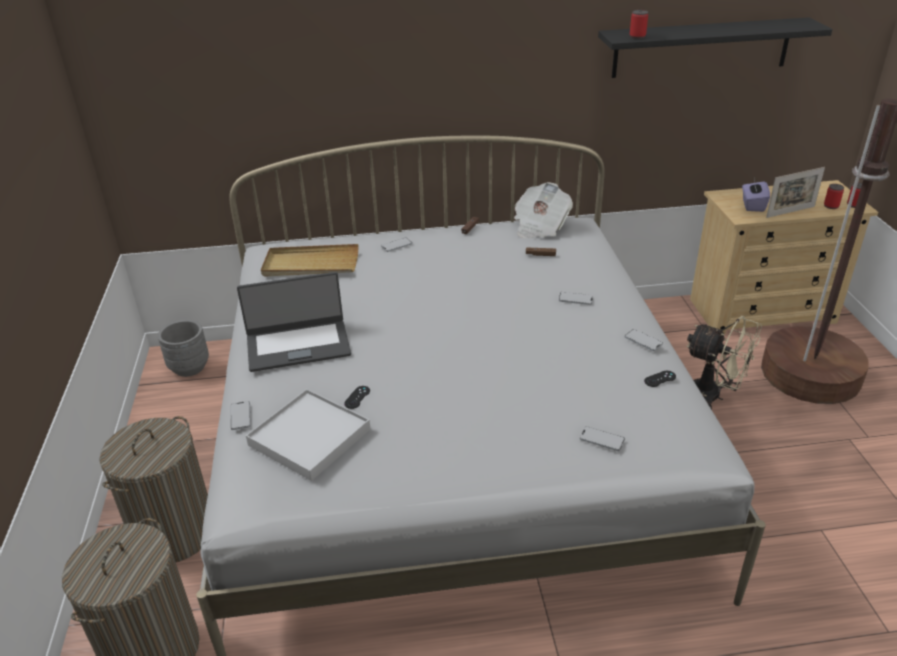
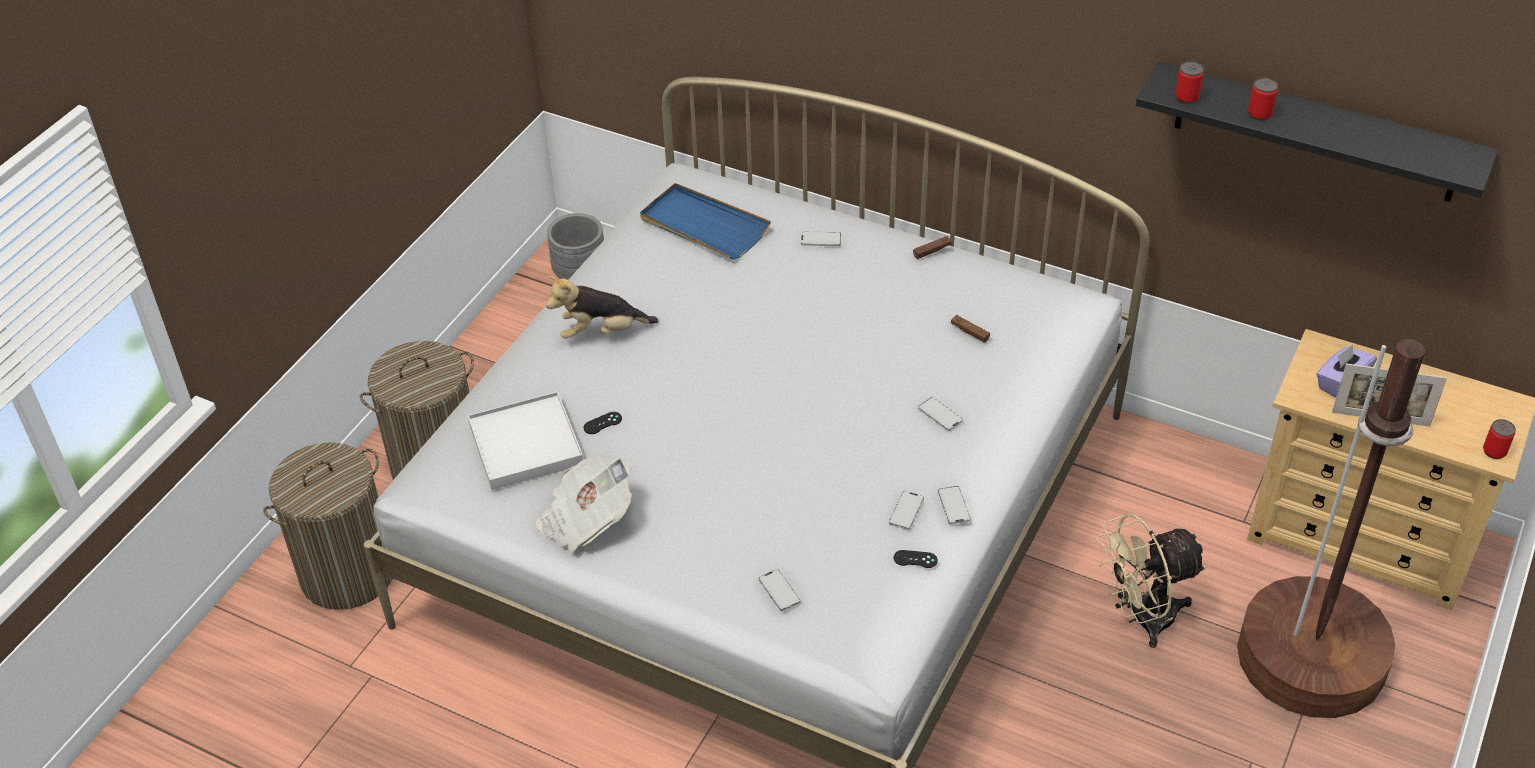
camera: 35 degrees right, 10 degrees up
phone [231,401,251,430] -> phone moved to [889,491,924,530]
laptop [237,272,351,372] -> plush toy [546,276,658,339]
beige tray [261,244,358,277] -> blue tray [640,183,771,260]
newspaper [514,182,573,238] -> newspaper moved to [536,452,632,552]
beige fan [686,316,762,410] -> beige fan turned 90 degrees clockwise [1097,514,1207,648]
can [824,184,844,209] -> can moved to [1248,77,1278,121]

